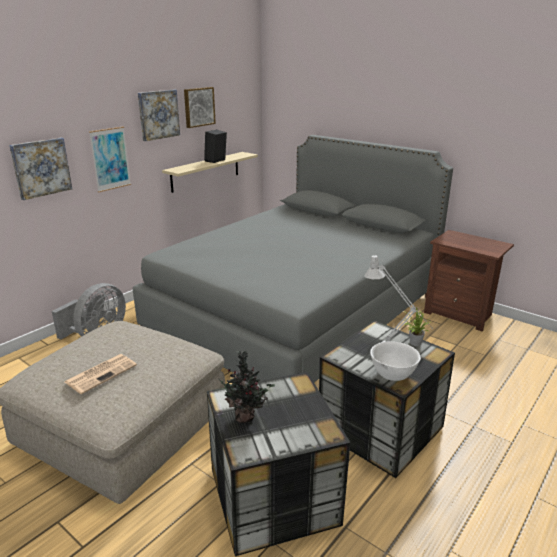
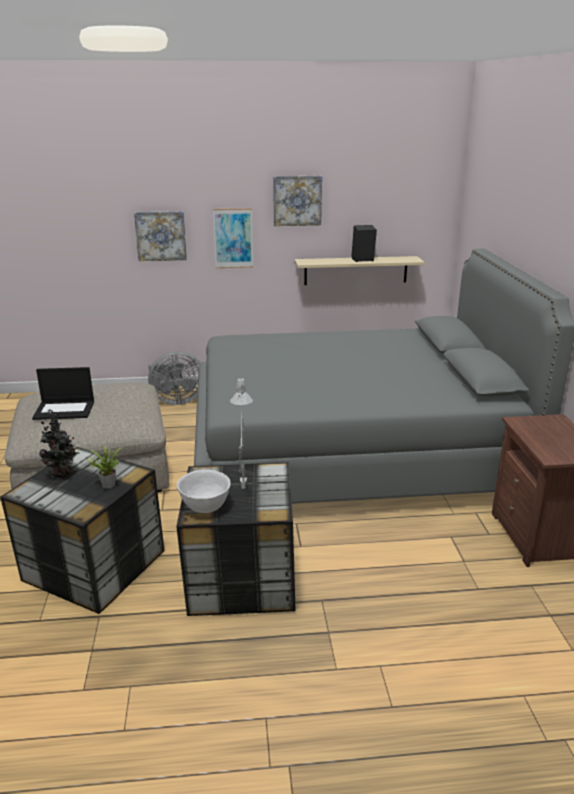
camera: 45 degrees right, 0 degrees up
newspaper [65,354,137,394] -> laptop [32,367,94,420]
picture [184,87,216,128] -> none
potted plant [403,308,430,346] -> potted plant moved to [86,445,123,488]

